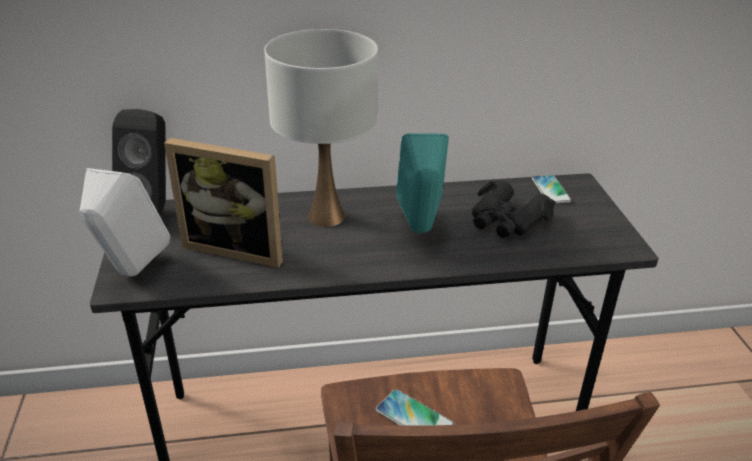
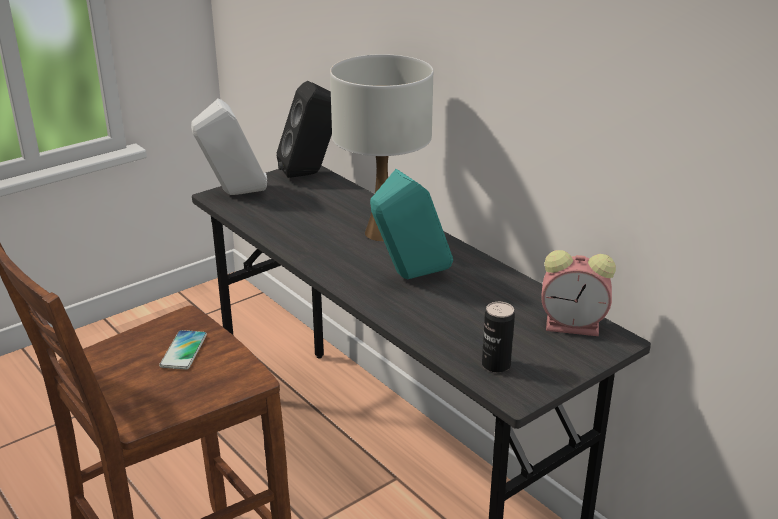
camera: 60 degrees right, 5 degrees down
picture frame [164,138,283,268] -> none
black binoculars [472,181,556,238] -> none
phone [532,175,571,203] -> alarm clock [542,250,616,336]
none -> can [482,302,515,373]

